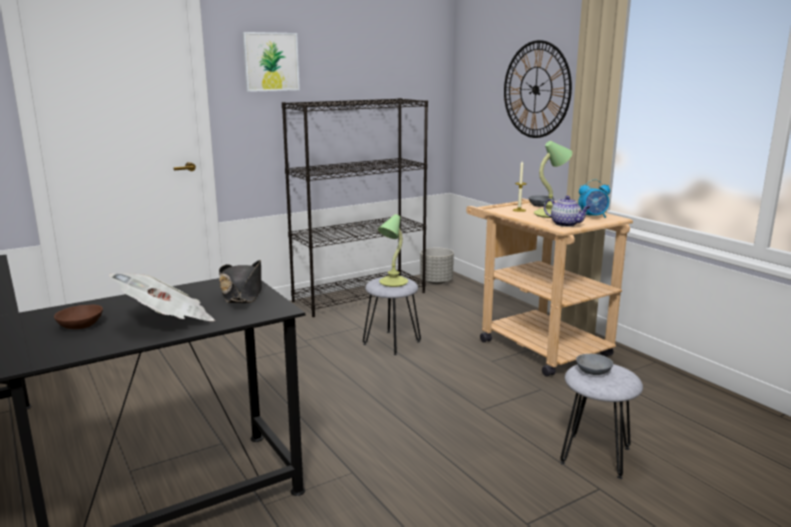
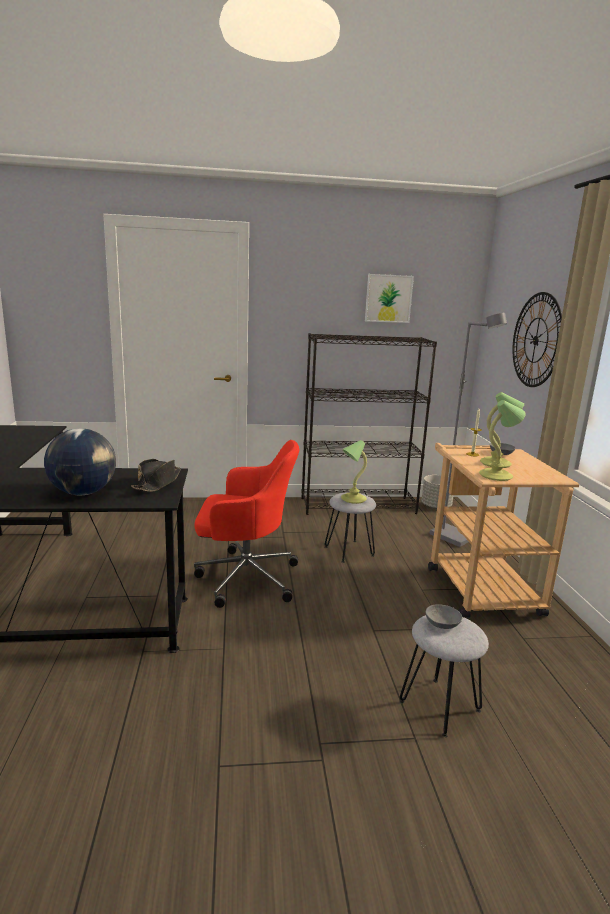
camera: 25 degrees right, 0 degrees up
brown bowl [54,305,103,329] -> none
newspaper [109,273,216,321] -> globe [44,428,116,495]
picture [243,32,300,92] -> picture moved to [365,274,414,323]
teapot [544,196,590,227] -> table lamp [479,400,525,481]
alarm clock [578,179,610,218] -> none
none -> red office chair [194,440,299,608]
none -> grey floor lamp [430,313,507,547]

